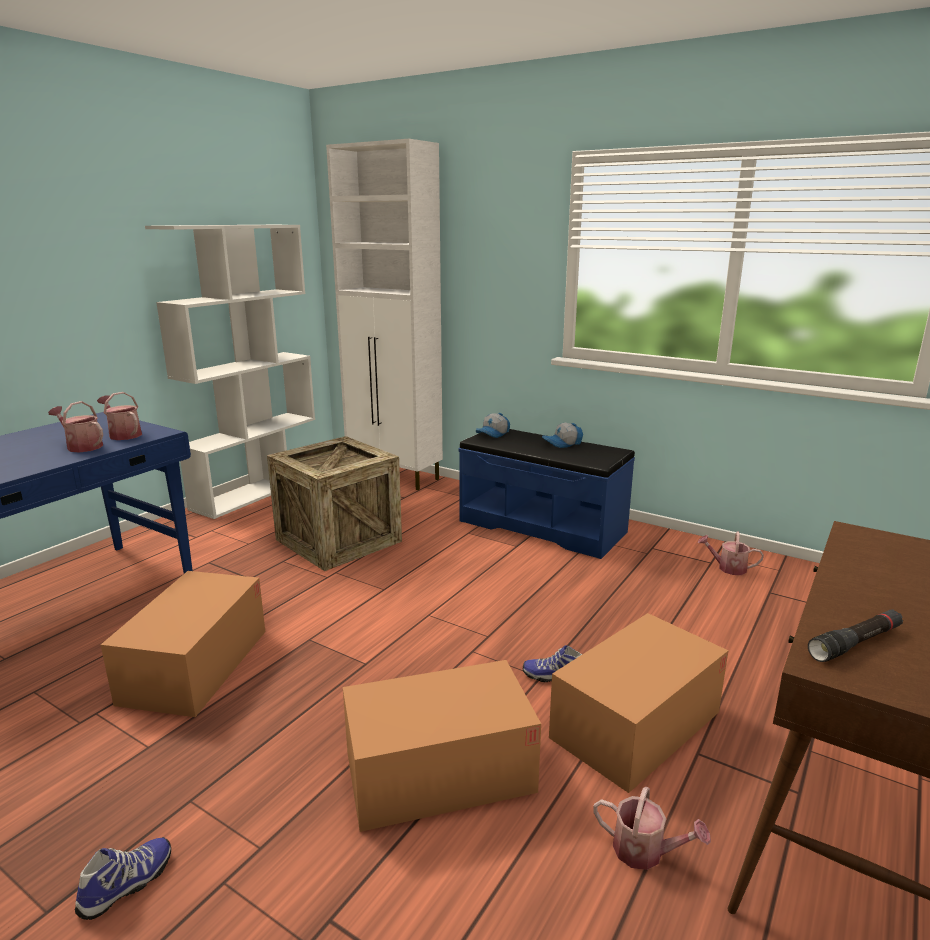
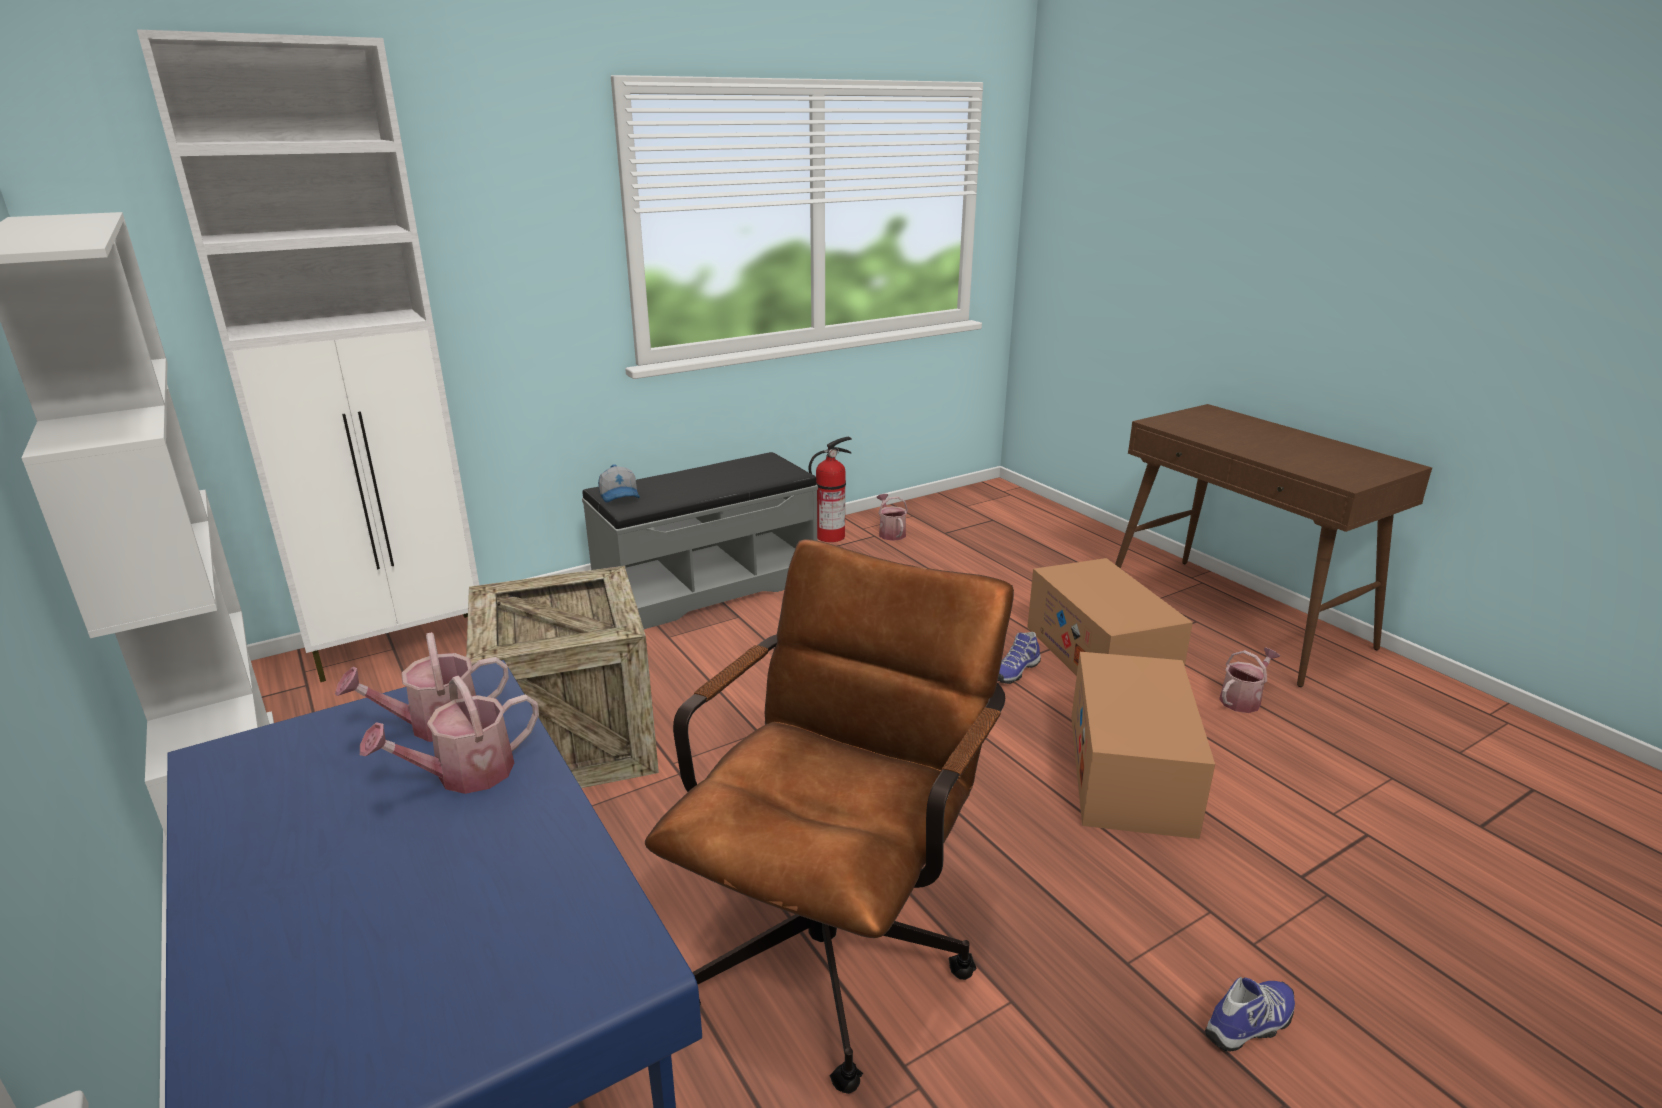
camera: 65 degrees left, 5 degrees up
shoe [75,837,171,920] -> shoe turned 90 degrees clockwise [1205,977,1295,1051]
cardboard box [101,571,265,717] -> brown office chair [645,539,1014,1094]
blue bench [459,429,635,559] -> grey bench [582,452,818,629]
cap [542,423,583,448] -> none
watering can [697,532,764,575] -> watering can turned 120 degrees clockwise [877,494,908,541]
black flashlight [808,609,903,662] -> none
none -> fire extinguisher [809,437,852,542]

